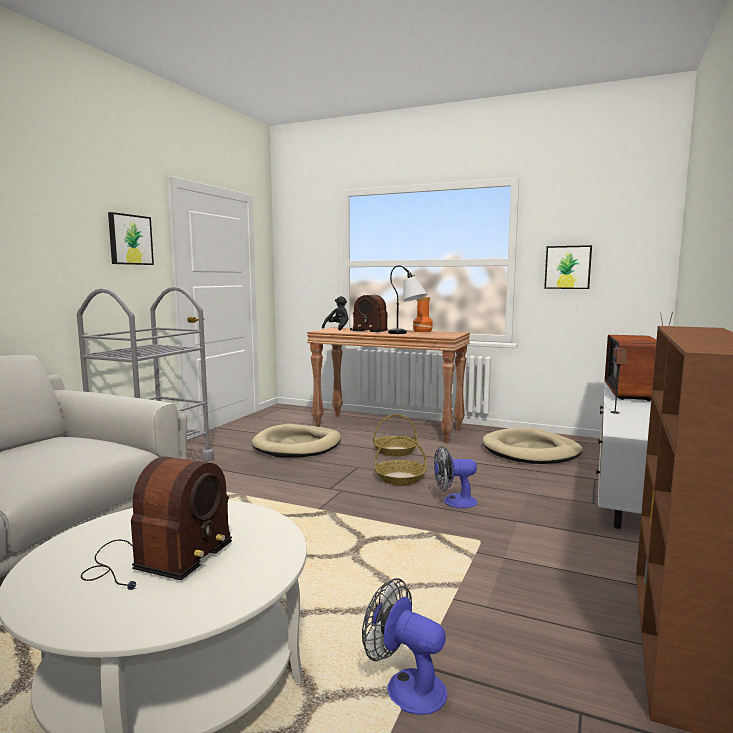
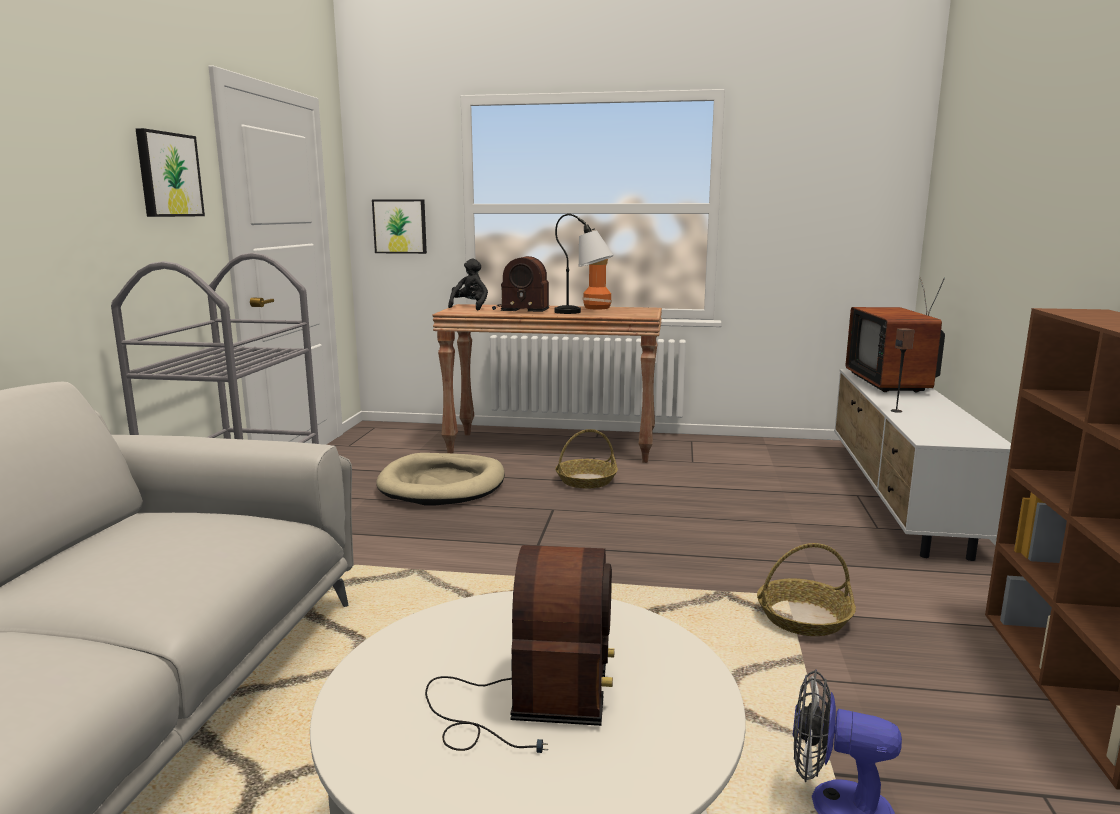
camera: 15 degrees left, 5 degrees up
basket [375,436,426,486] -> basket moved to [757,543,856,636]
fan [434,446,477,508] -> none
beige dog bed [483,427,583,464] -> none
picture [544,245,592,289] -> picture moved to [372,199,427,254]

